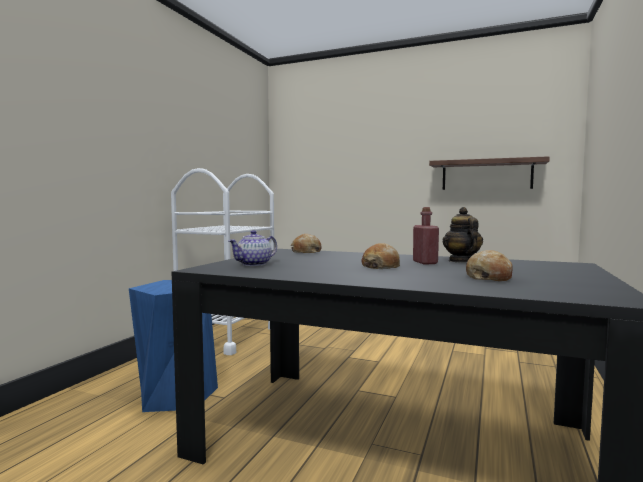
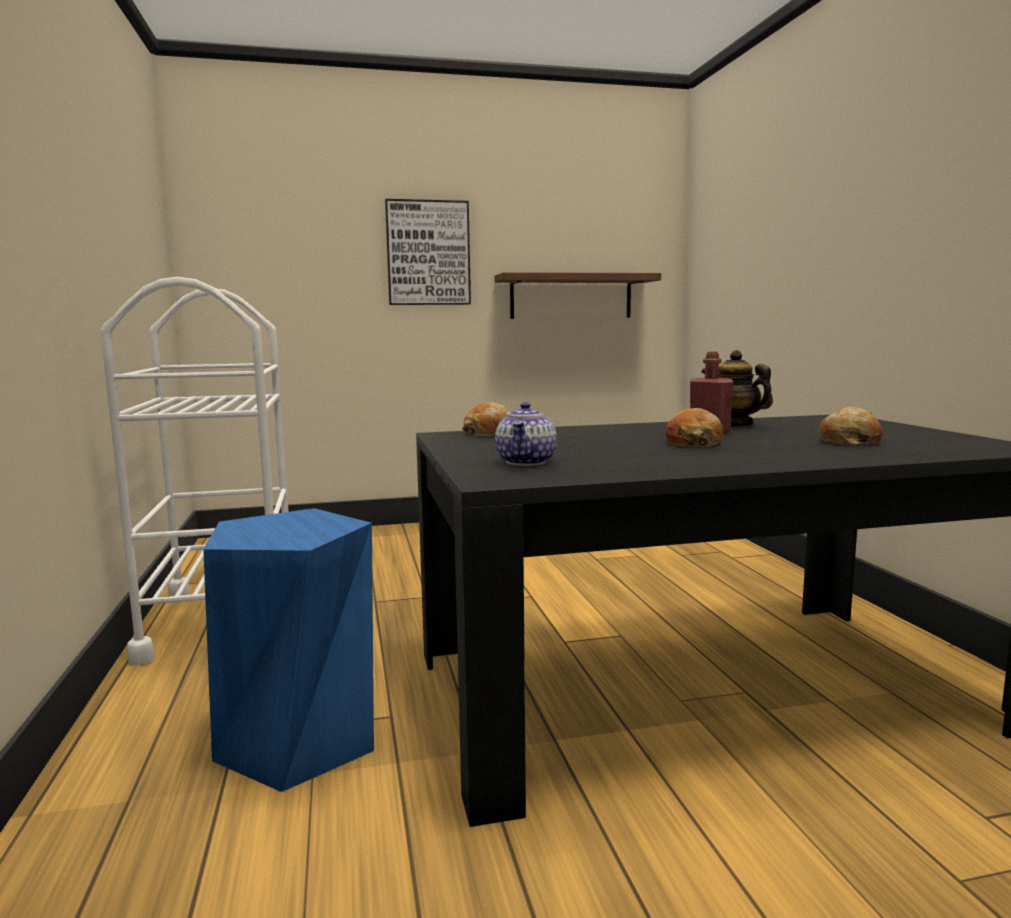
camera: 35 degrees left, 5 degrees up
none -> picture [385,199,471,305]

